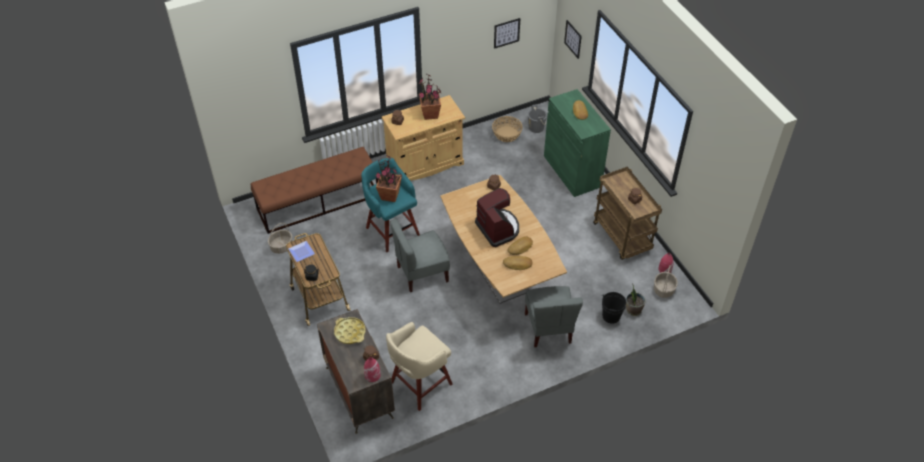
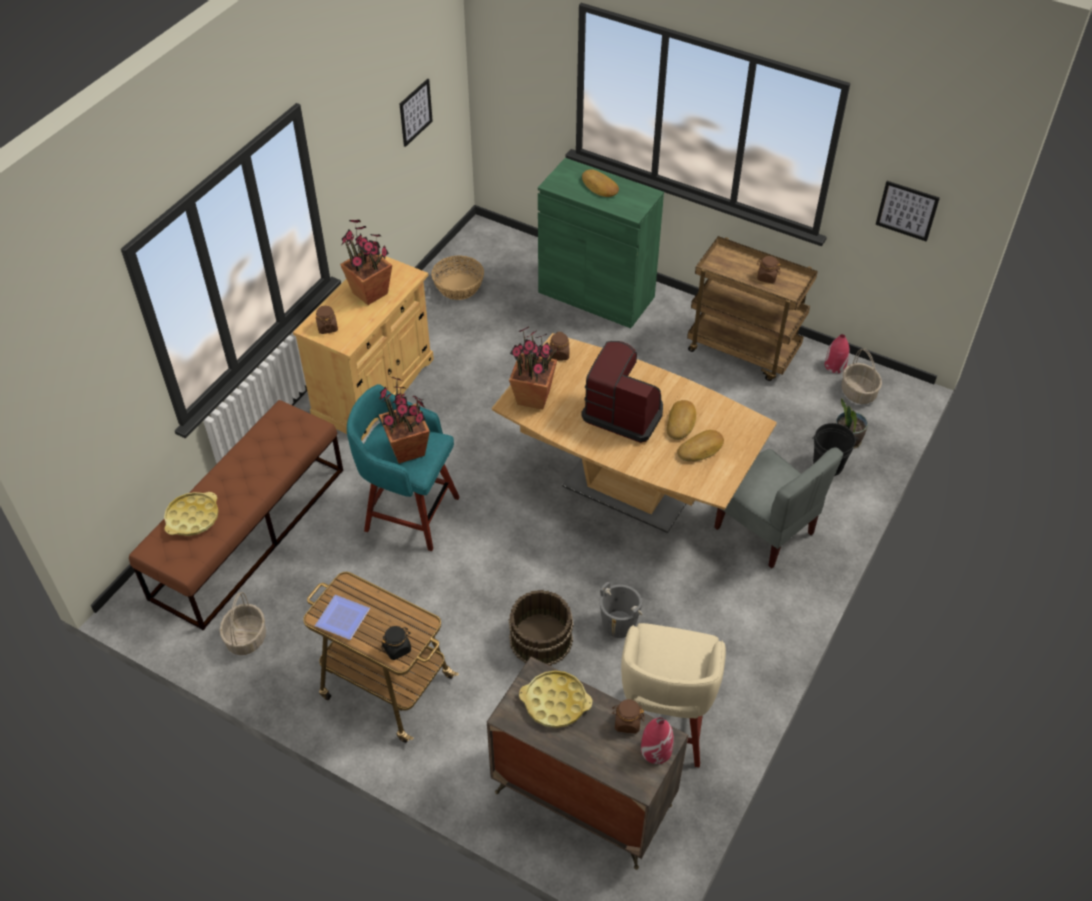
camera: 35 degrees left, 0 degrees up
grey chair [390,219,450,292] -> none
grey bucket [528,104,547,133] -> grey bucket moved to [599,581,643,638]
picture [564,20,582,59] -> picture moved to [875,181,940,242]
none -> yellow tray [164,492,219,536]
none -> brown bucket [508,590,574,666]
none -> potted plant [509,327,560,409]

